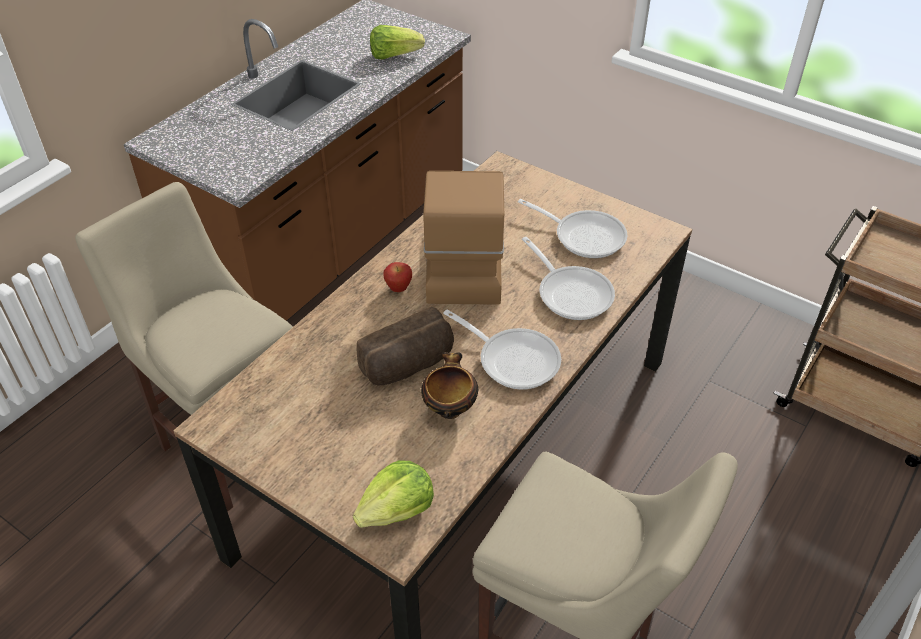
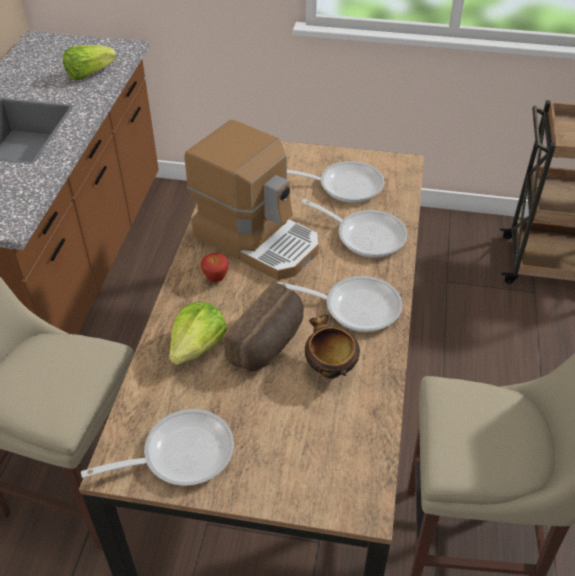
camera: 25 degrees left, 0 degrees up
lettuce [353,460,434,528] -> lettuce moved to [169,302,227,365]
coffee machine [423,171,504,305] -> coffee machine turned 150 degrees clockwise [185,120,319,280]
none -> frying pan [81,409,234,486]

